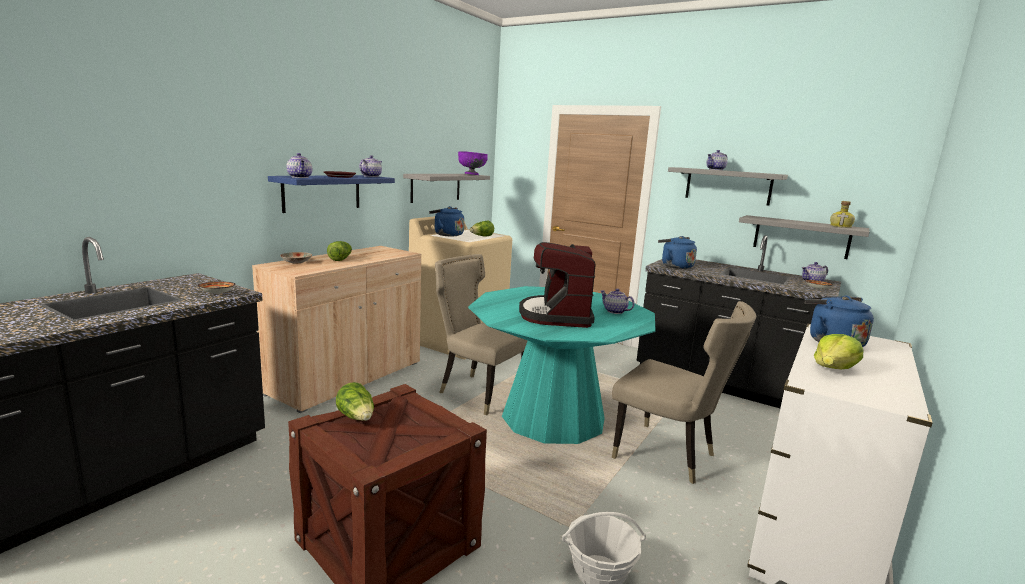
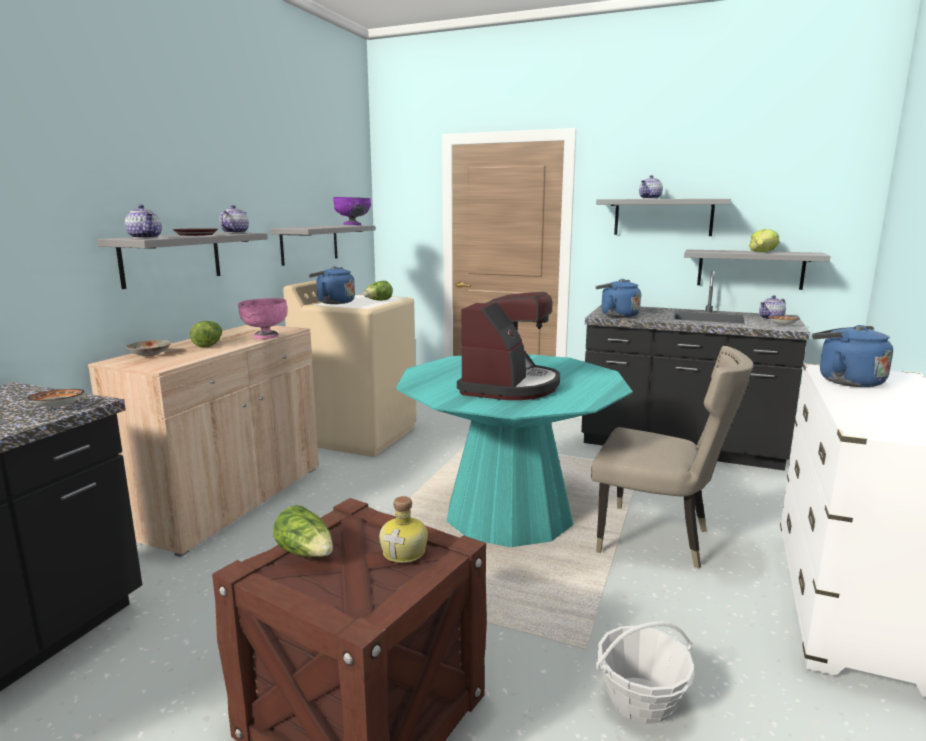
camera: 10 degrees left, 0 degrees up
blue shelf [268,175,395,213] -> grey shelf [98,232,268,289]
beige chair [435,254,528,415] -> none
coffee machine [519,242,596,328] -> coffee machine turned 150 degrees counterclockwise [457,292,560,400]
teapot [601,289,635,314] -> none
lettuce [814,334,863,369] -> lettuce moved to [749,229,779,252]
bottle [830,201,855,228] -> bottle moved to [379,496,428,563]
none -> pink bowl [238,298,288,339]

